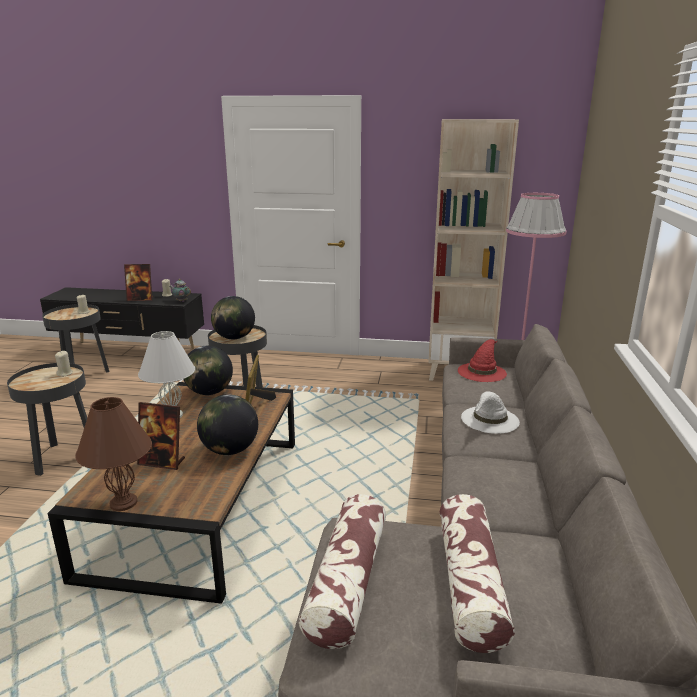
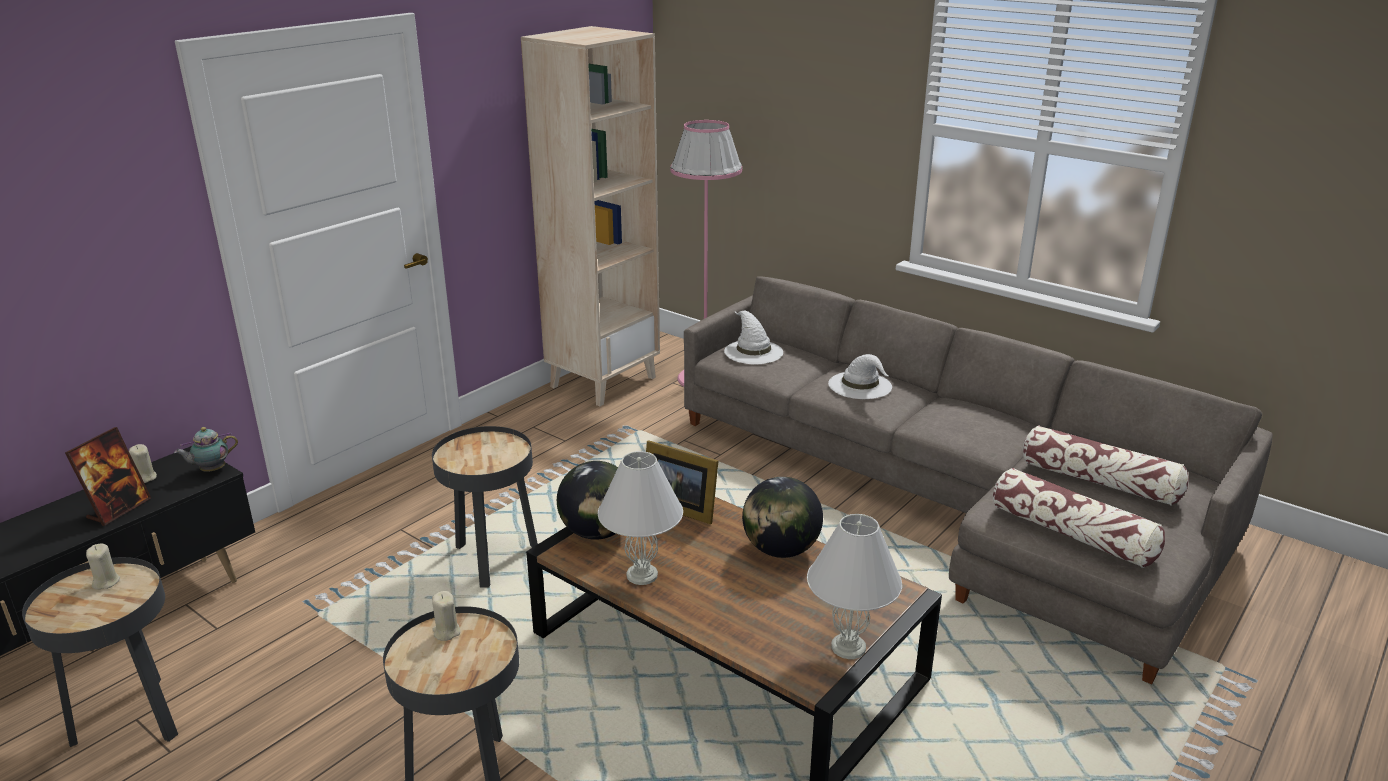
camera: 60 degrees left, 5 degrees up
brown table lamp [75,397,152,511] -> white table lamp [807,514,902,659]
picture frame [137,402,185,470] -> none
globe [211,296,255,339] -> none
red hat [458,339,507,382] -> white hat [724,311,783,365]

